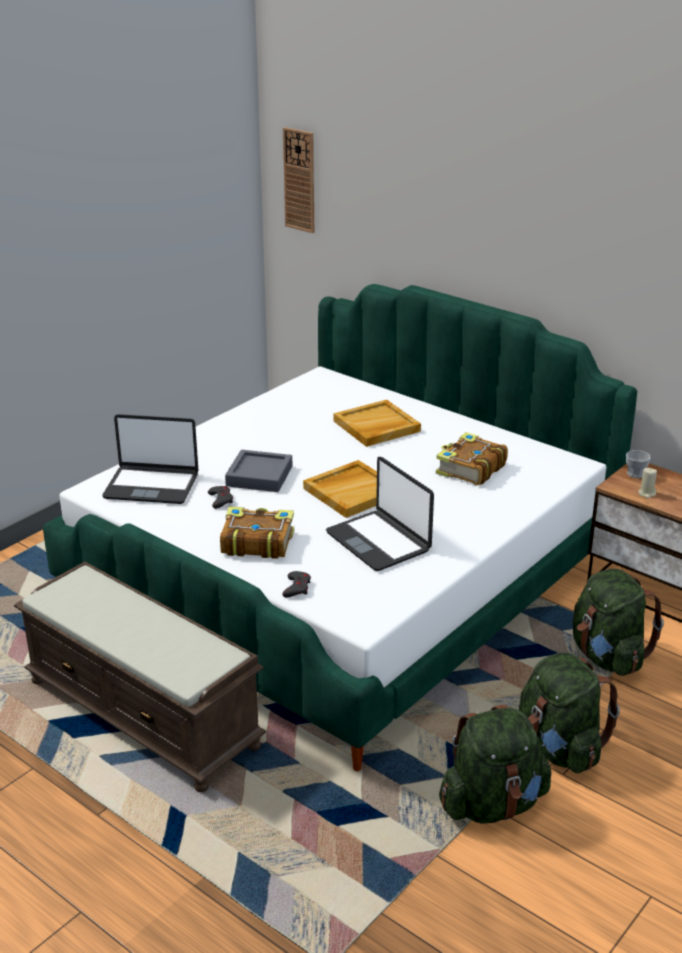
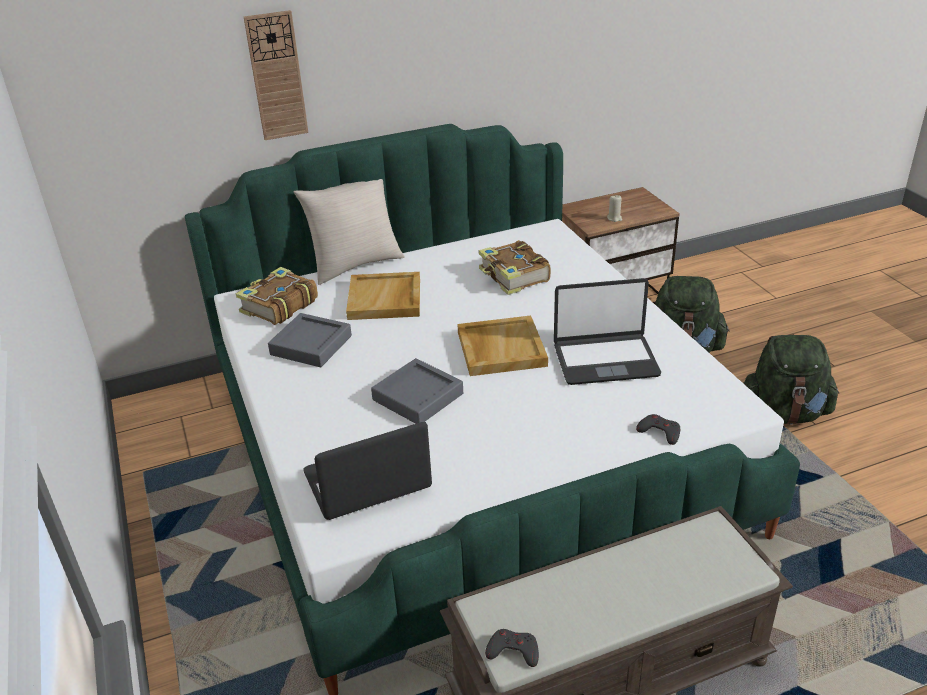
camera: 60 degrees left, 5 degrees up
laptop [102,414,198,504] -> laptop turned 150 degrees counterclockwise [303,422,432,520]
grey game controller [208,486,233,509] -> grey game controller moved to [485,629,539,667]
book [220,507,294,559] -> book moved to [236,267,318,325]
wall clock [283,127,314,233] -> wall clock moved to [244,10,309,140]
green backpack [439,705,551,824] -> none
cup [626,450,651,478] -> none
none -> grey tray [268,313,352,367]
none -> beige pillow [294,179,405,285]

